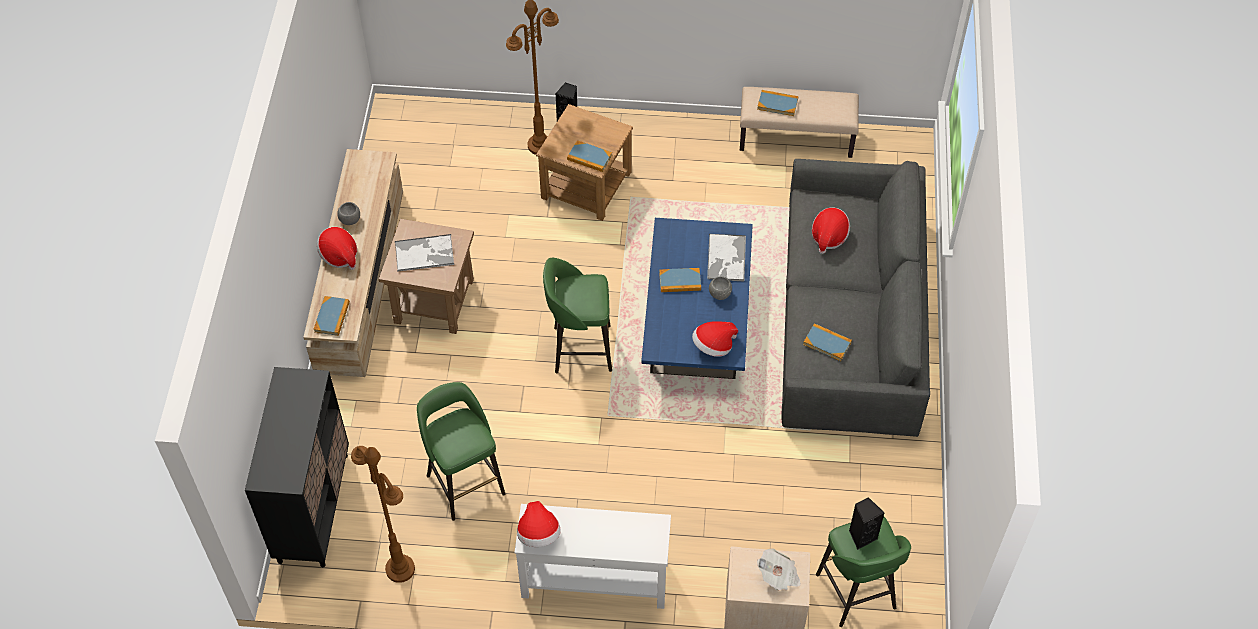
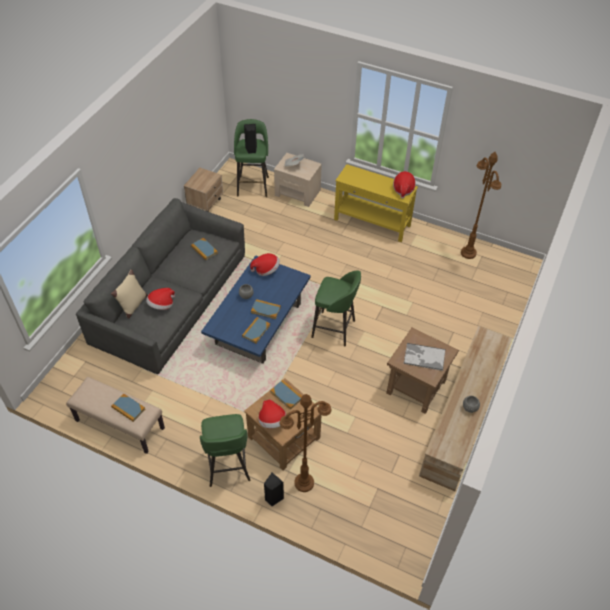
camera: 160 degrees left, 5 degrees down
black cabinet [245,367,349,567] -> none
book [314,296,350,336] -> book moved to [242,317,270,343]
hat [317,227,357,270] -> hat moved to [258,399,286,428]
green stool [417,382,505,521] -> green stool moved to [200,414,250,487]
white console table [514,504,671,609] -> yellow console table [334,164,418,242]
tray [707,234,746,282] -> none
none -> beige pillow [111,269,148,319]
none -> beige nightstand [184,168,223,212]

